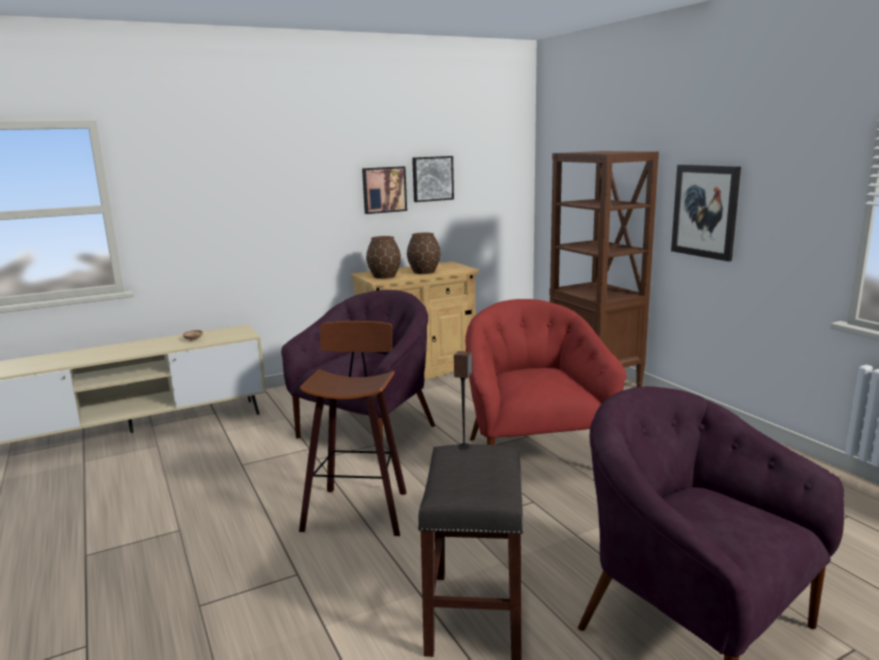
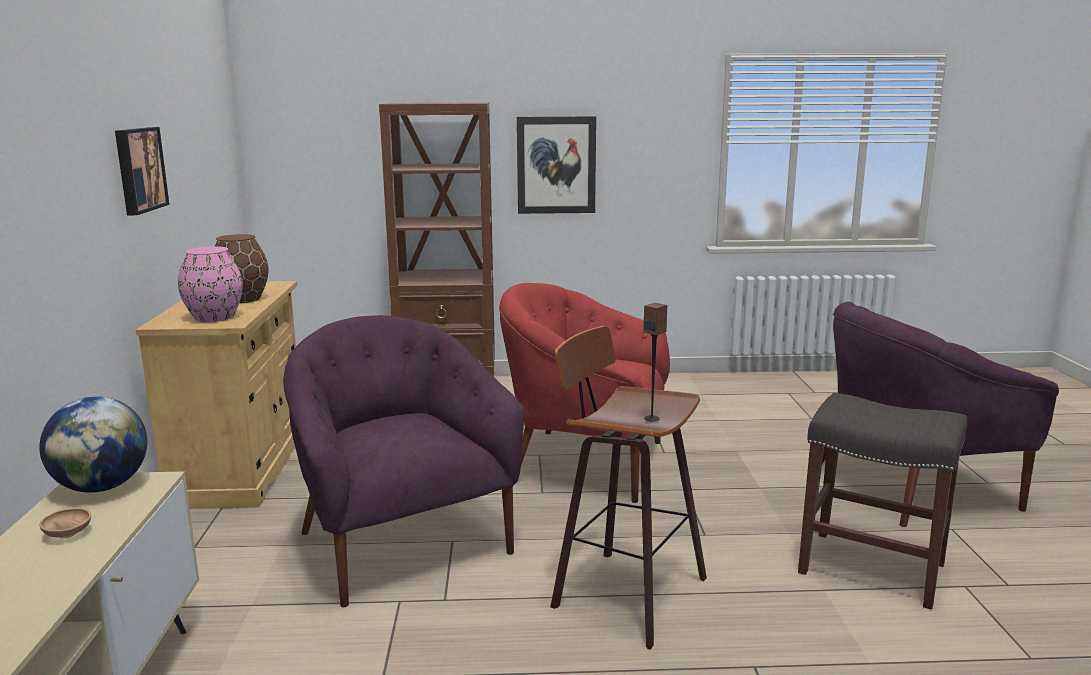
camera: 65 degrees left, 0 degrees up
brown vase [366,236,401,279] -> pink vase [178,246,243,322]
picture [412,156,454,202] -> none
speaker [454,351,472,449] -> speaker moved to [643,303,667,422]
none -> globe [39,396,148,493]

